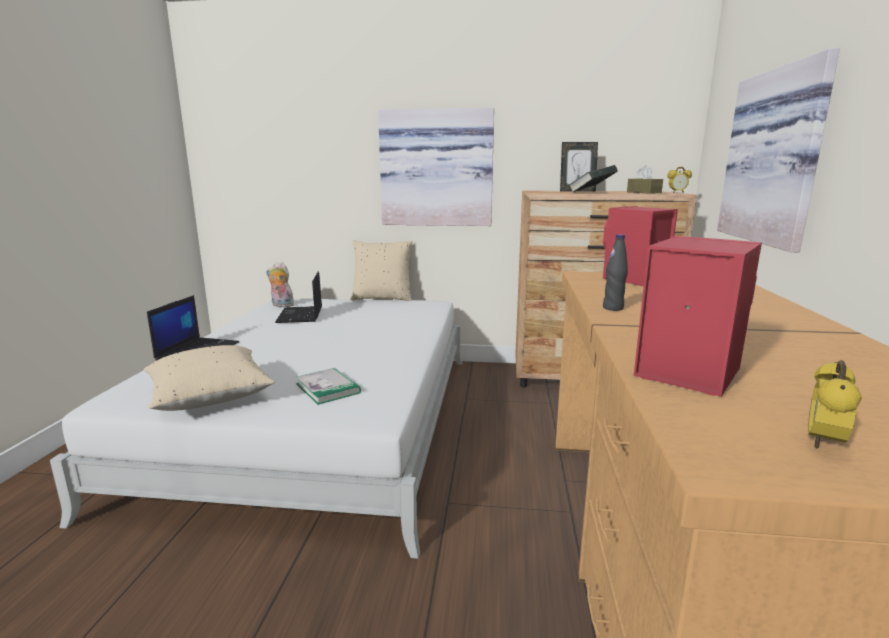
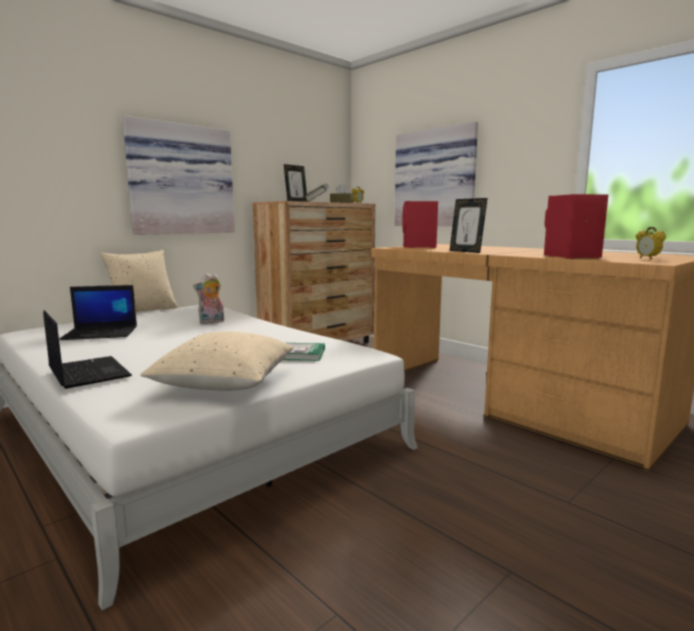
camera: 50 degrees left, 5 degrees down
plush toy [266,262,294,307] -> plush toy moved to [193,273,224,324]
laptop [275,271,322,323] -> laptop turned 45 degrees counterclockwise [59,285,137,340]
black bottle [603,234,628,311] -> picture frame [450,198,488,253]

